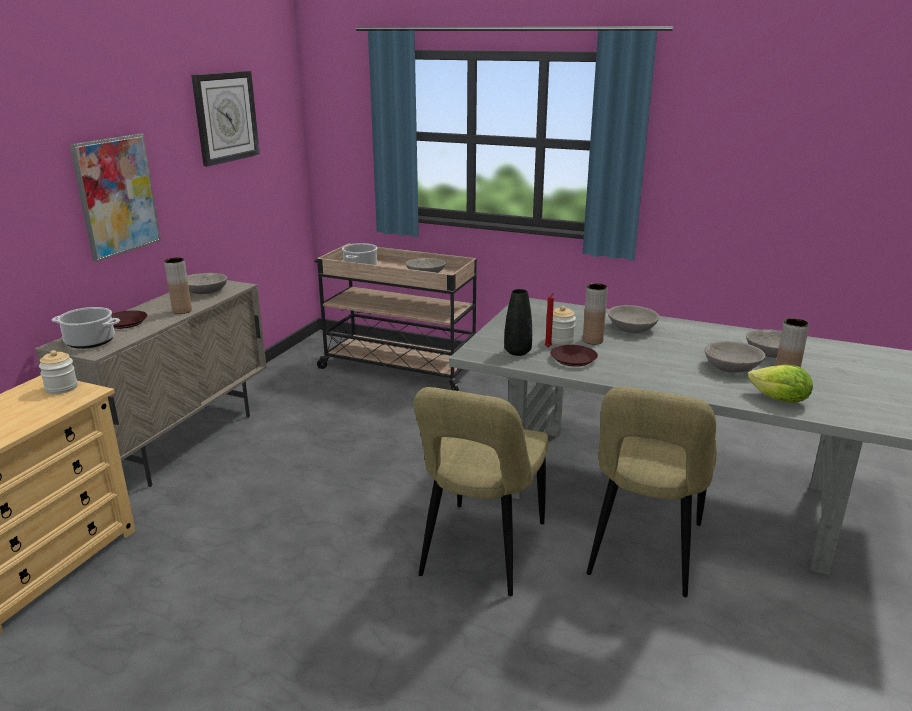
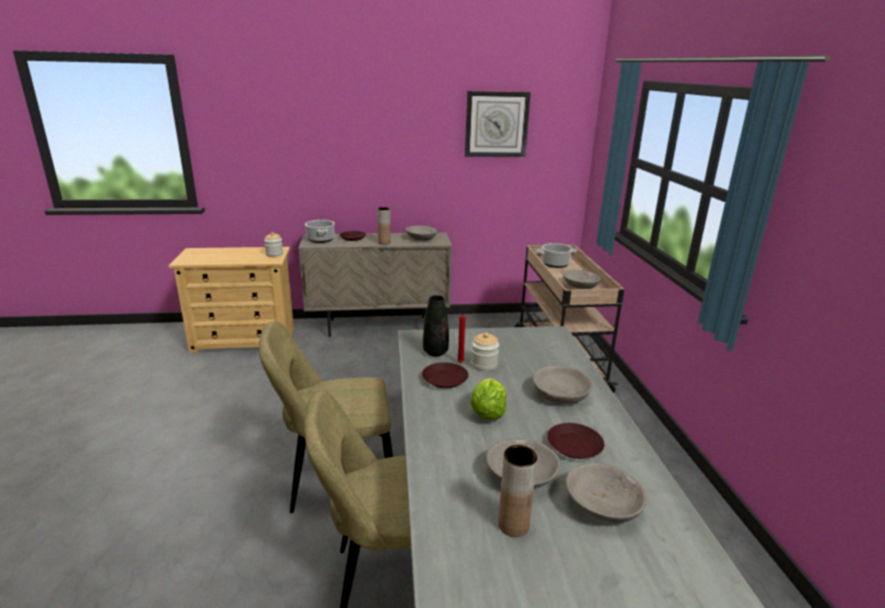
camera: 60 degrees right, 0 degrees up
picture [70,134,161,262] -> none
brown vase [583,283,608,344] -> none
lettuce [748,364,813,403] -> lettuce moved to [470,378,506,420]
none -> brown plate [547,423,604,459]

